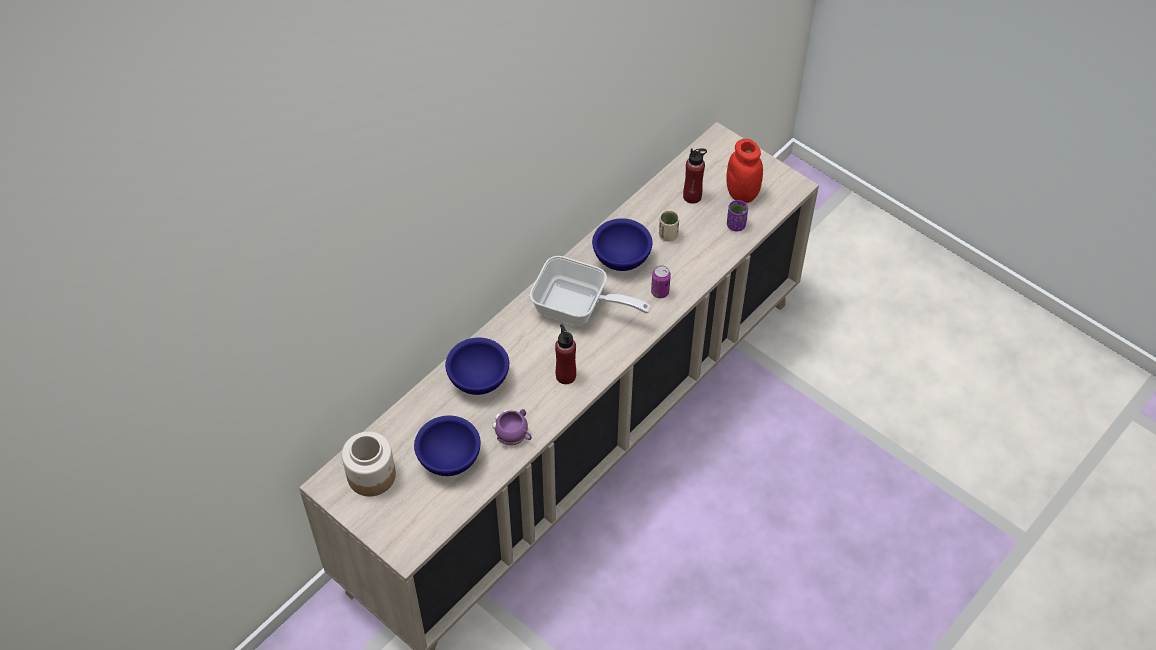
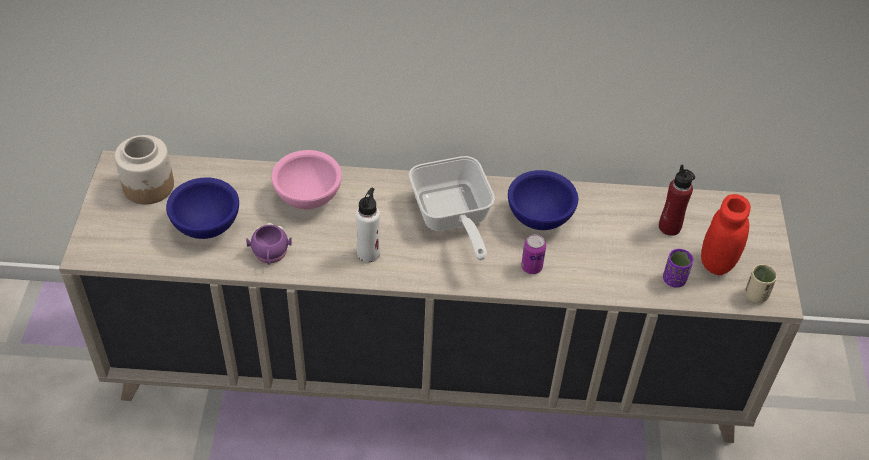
camera: 50 degrees right, 5 degrees down
blue bowl [445,337,509,395] -> pink bowl [271,150,342,209]
red bottle [555,324,576,384] -> white bottle [356,187,380,262]
beige cup [659,210,679,242] -> beige cup moved to [745,264,777,303]

